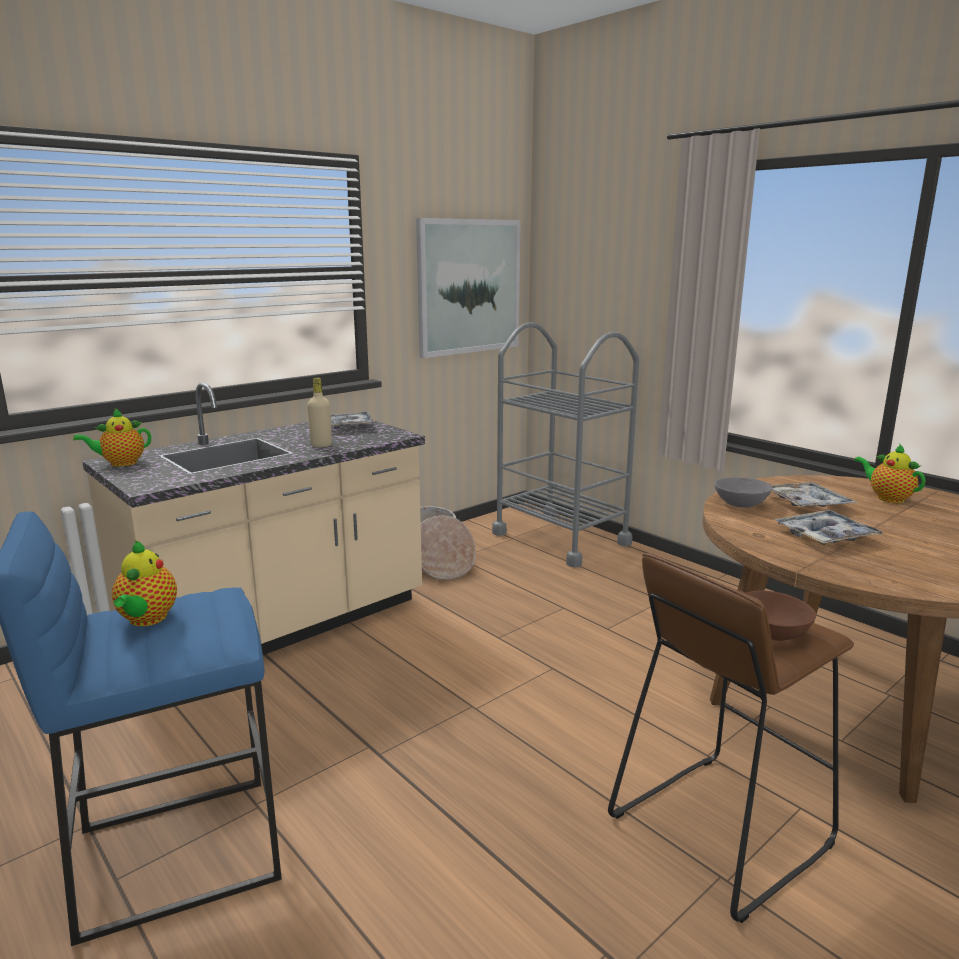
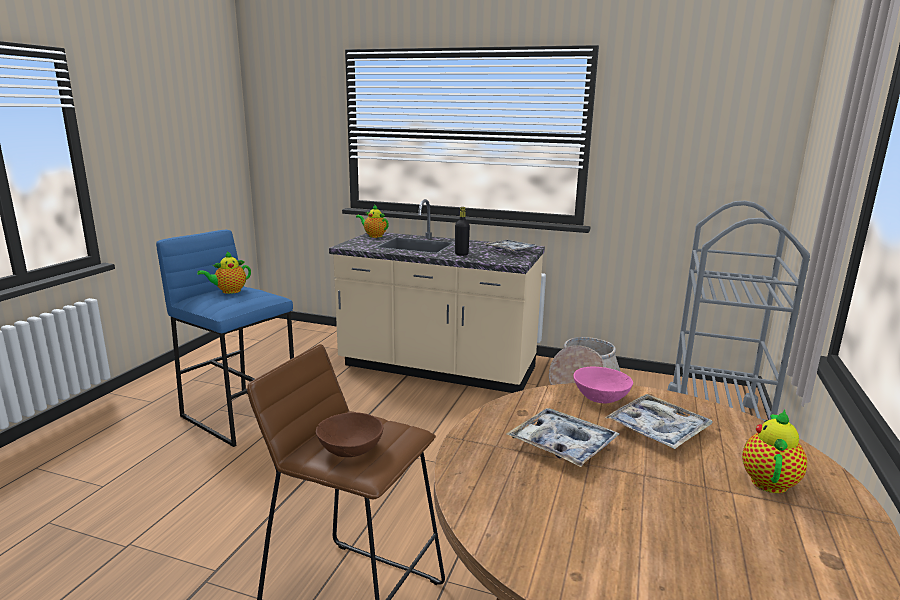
camera: 60 degrees right, 0 degrees up
beige bottle [307,378,332,447] -> black bottle [455,207,470,256]
picture [416,218,521,358] -> none
grey bowl [715,477,773,508] -> pink bowl [573,367,633,404]

